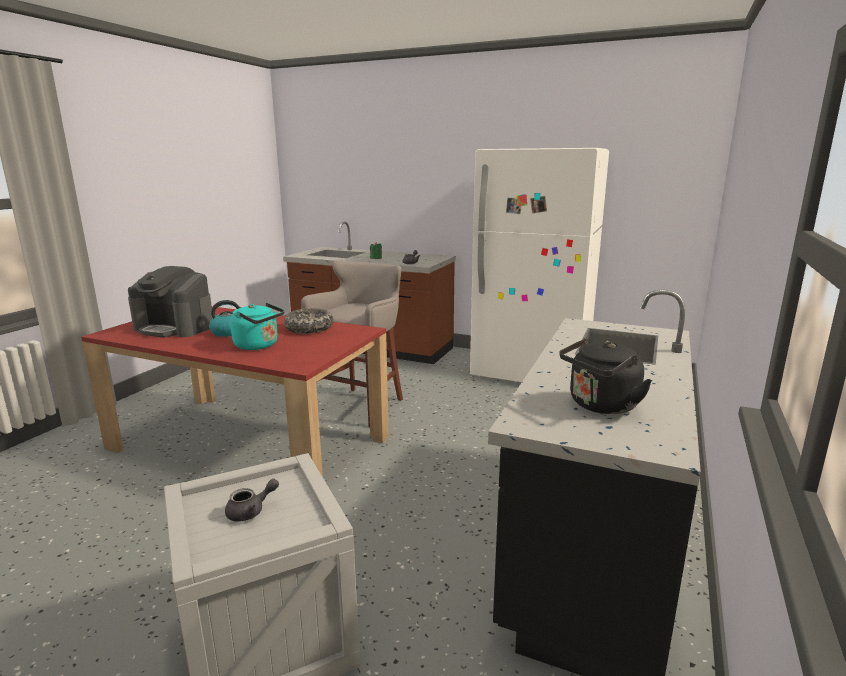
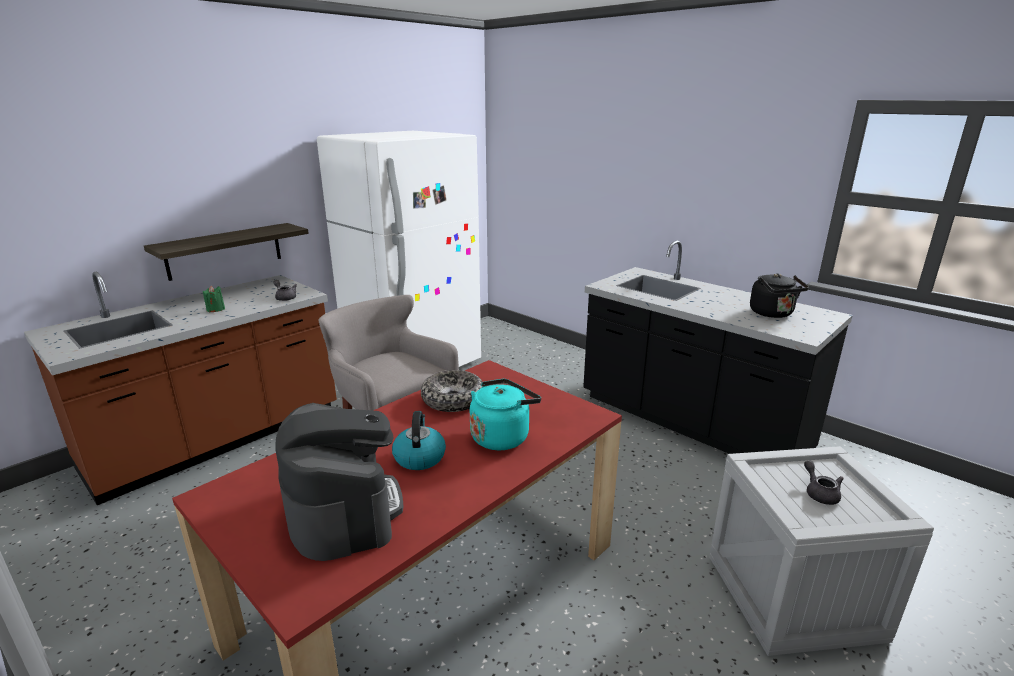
camera: 70 degrees left, 5 degrees up
coffee machine [128,266,212,338] -> coffee machine turned 60 degrees counterclockwise [276,403,404,561]
none -> shelf [144,223,309,281]

